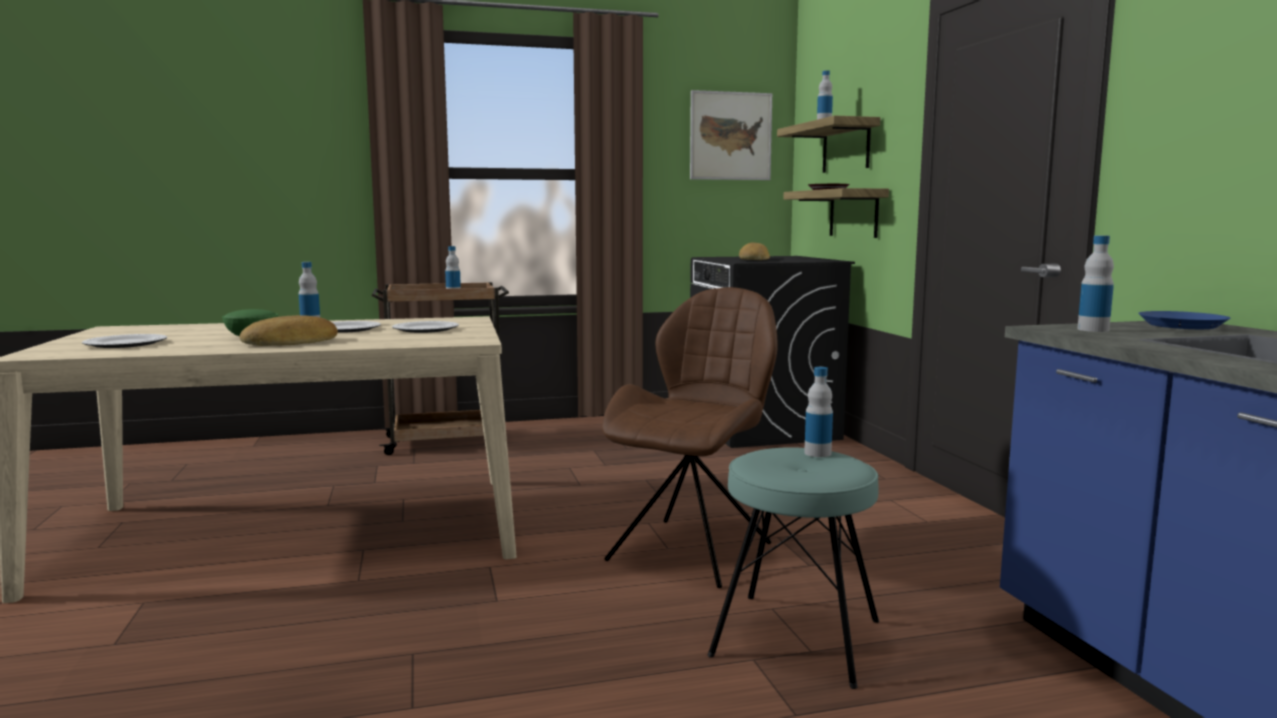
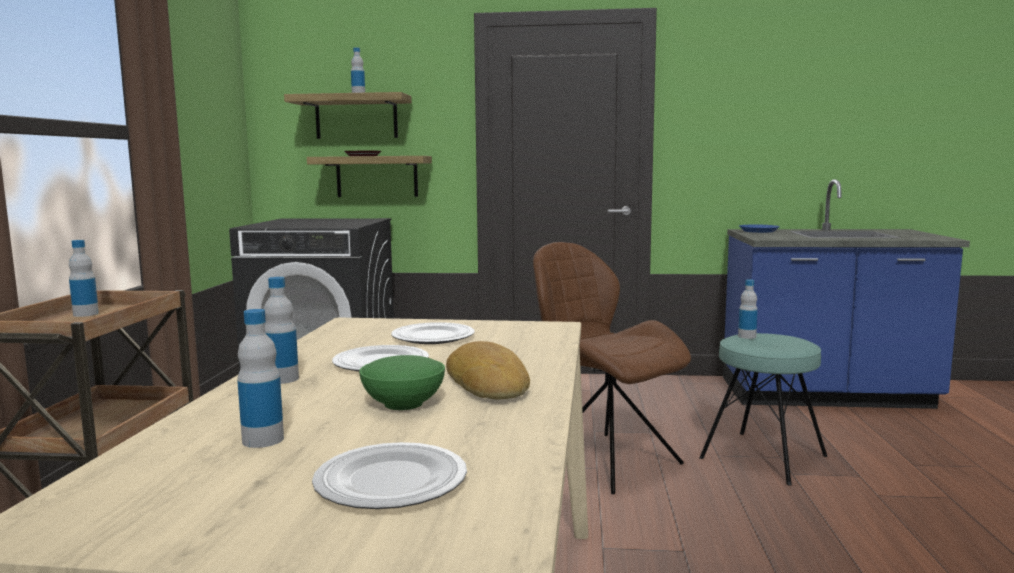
camera: 70 degrees left, 0 degrees up
picture [690,90,772,180] -> none
bread [739,243,770,260] -> none
bottle [1077,236,1114,332] -> bottle moved to [237,309,284,448]

